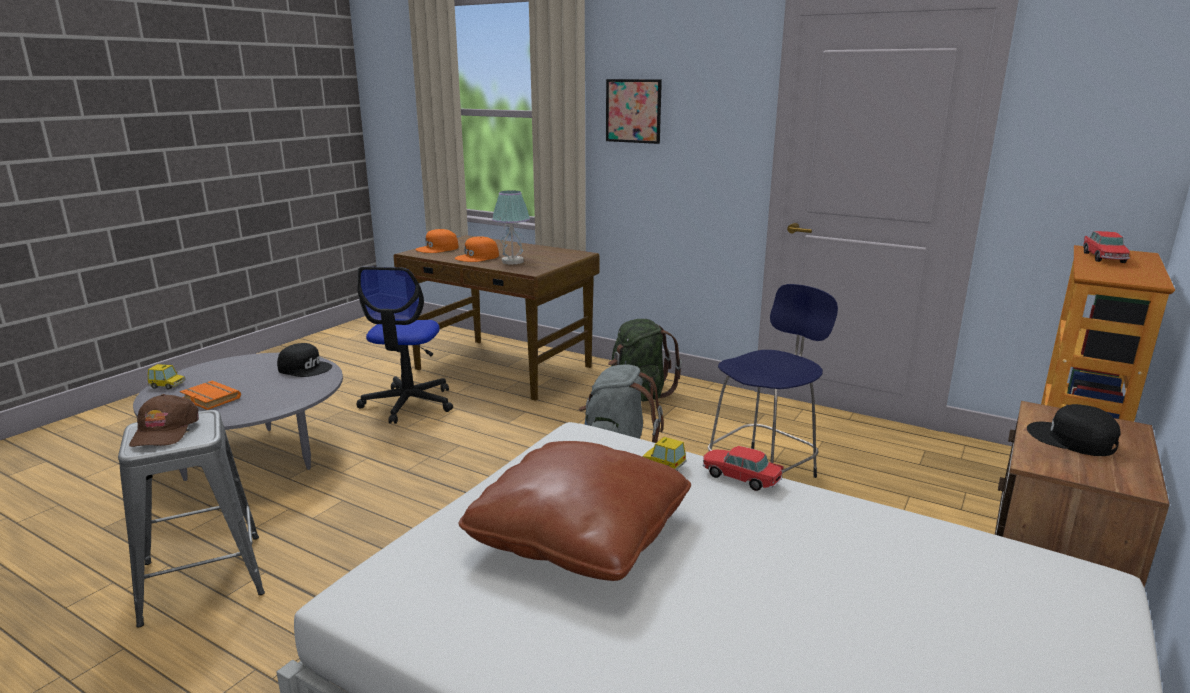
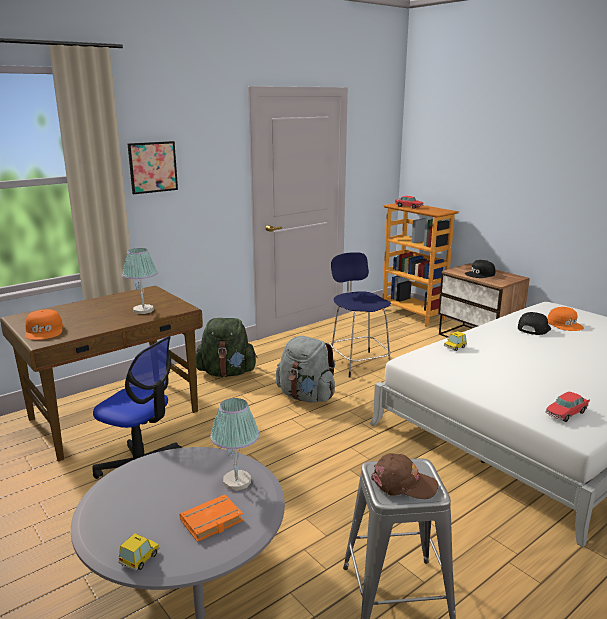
camera: 70 degrees left, 0 degrees up
black cap [277,343,332,377] -> black cap moved to [518,312,551,335]
orange cap [455,236,499,262] -> orange cap moved to [547,307,584,331]
brown pillow [458,441,691,581] -> none
toy car [703,446,784,491] -> toy car moved to [545,391,590,422]
none -> table lamp [210,398,259,491]

